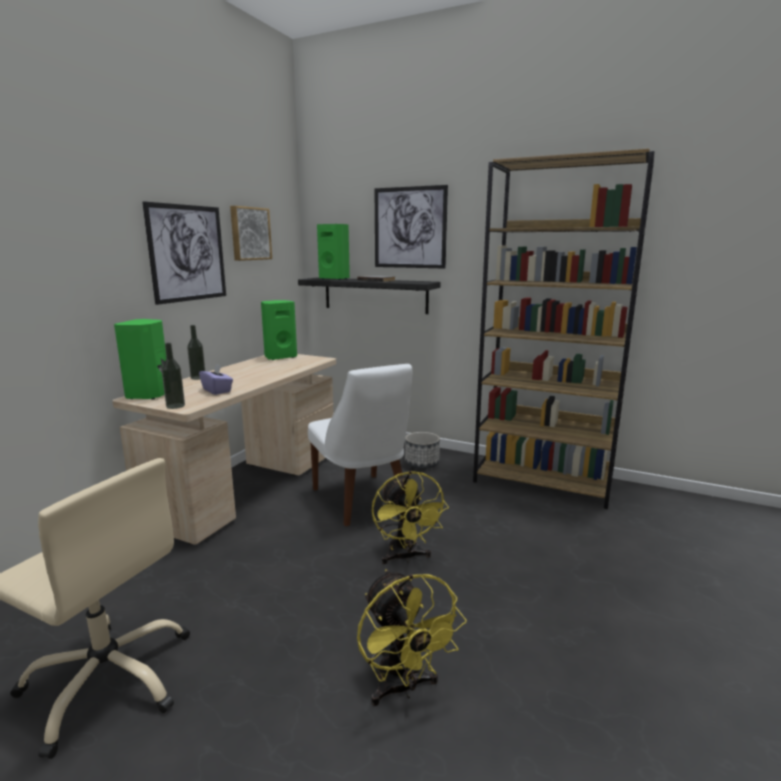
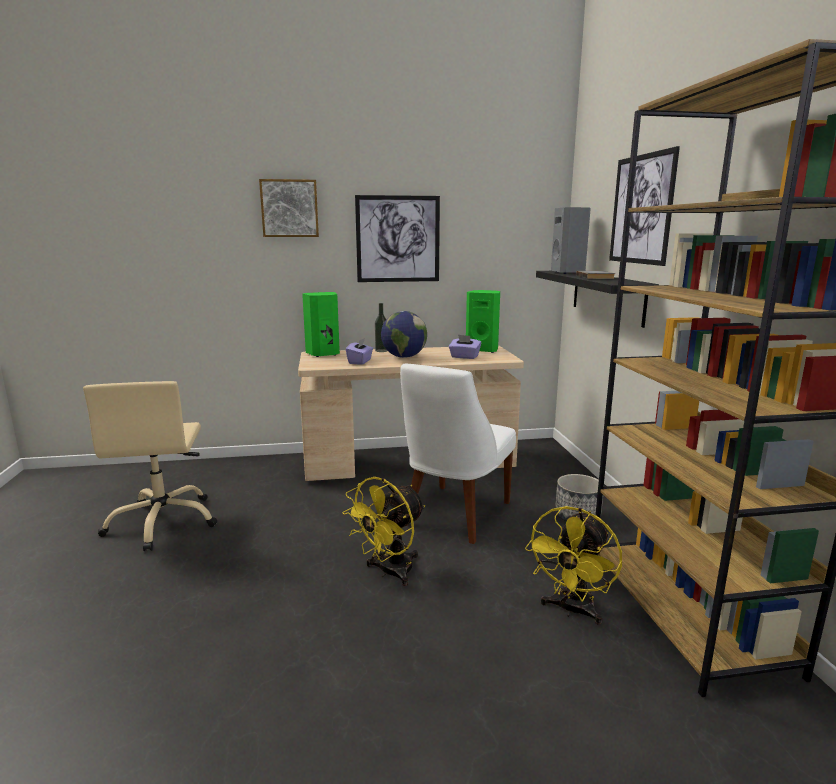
camera: 55 degrees right, 0 degrees up
bottle [162,343,185,409] -> none
picture [230,206,272,261] -> picture moved to [259,179,319,237]
green speaker [317,224,350,280] -> grey speaker [551,207,591,274]
yellow fan [357,569,467,706] -> yellow fan moved to [525,506,622,625]
none -> globe [381,311,427,358]
none -> purple tissue box [449,335,481,359]

